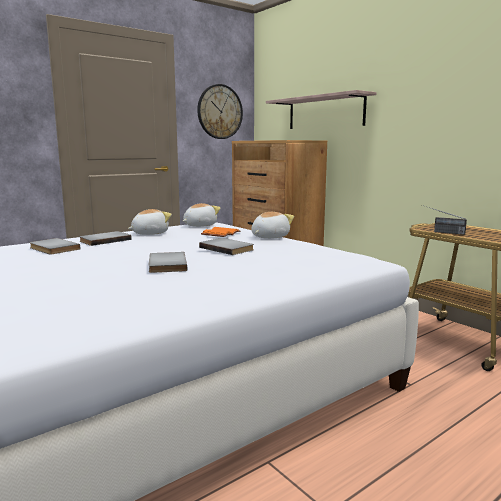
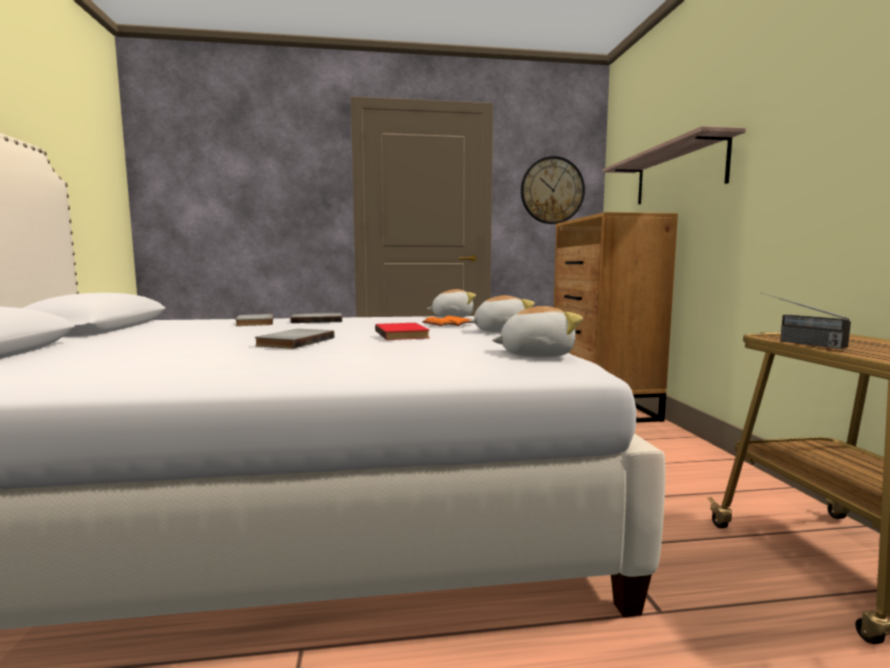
camera: 30 degrees right, 5 degrees down
plush toy [128,209,172,235] -> plush toy moved to [492,306,583,357]
grey book [199,238,254,255] -> red book [375,323,430,340]

